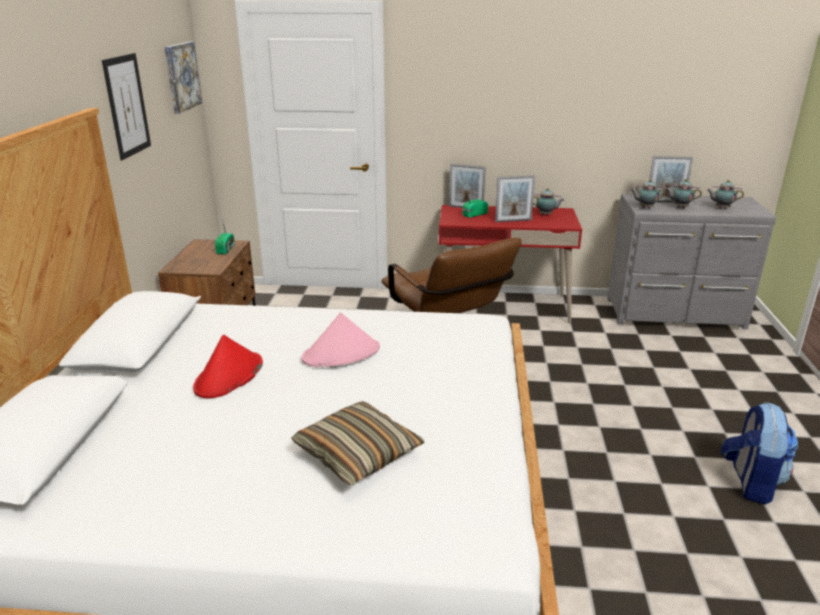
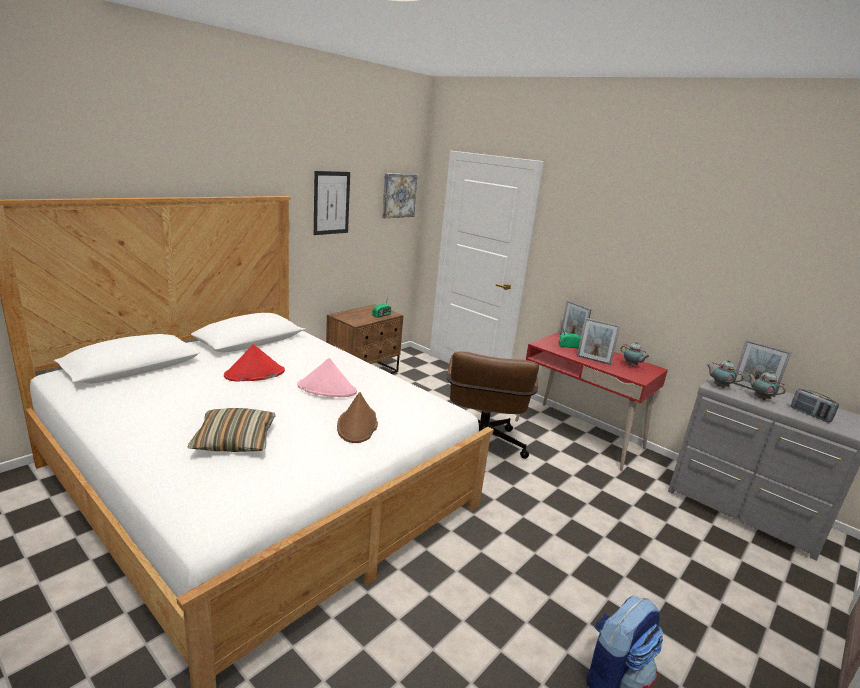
camera: 35 degrees right, 5 degrees down
teapot [707,180,744,209] -> radio [790,389,839,423]
none -> brown hat [337,392,378,443]

